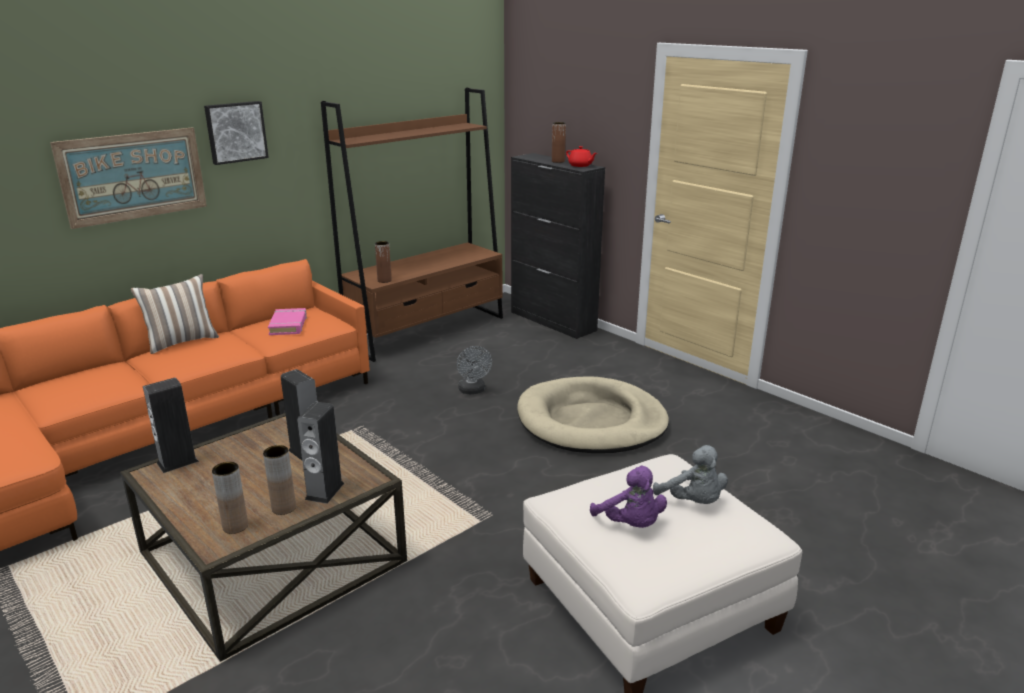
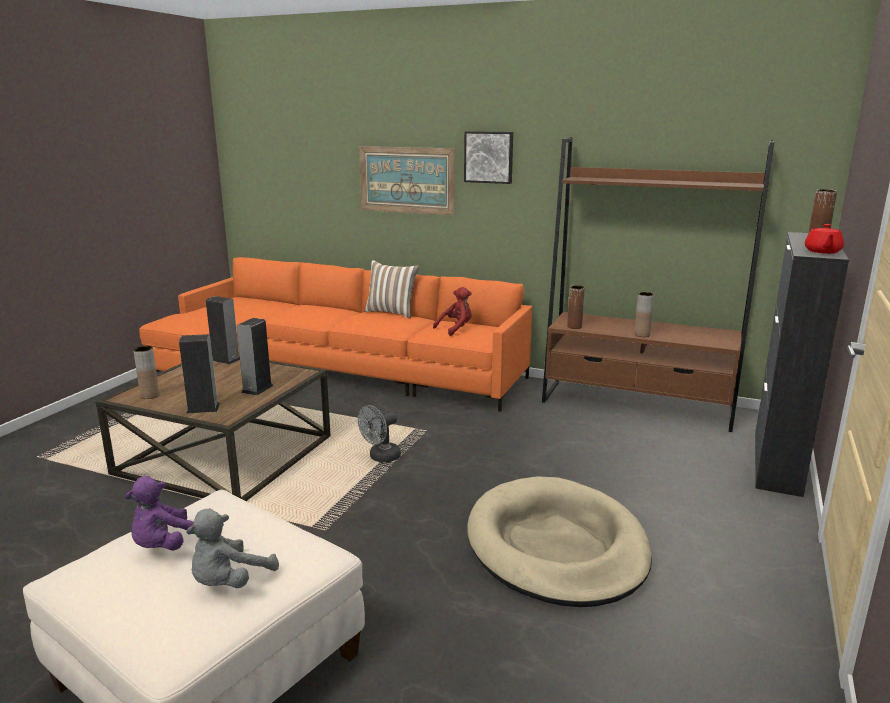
camera: 65 degrees right, 5 degrees down
brown vase [263,445,296,515] -> brown vase moved to [634,292,654,337]
pink book [268,308,307,335] -> red plush toy [433,287,472,336]
grey fan [457,346,492,394] -> grey fan moved to [358,405,401,462]

